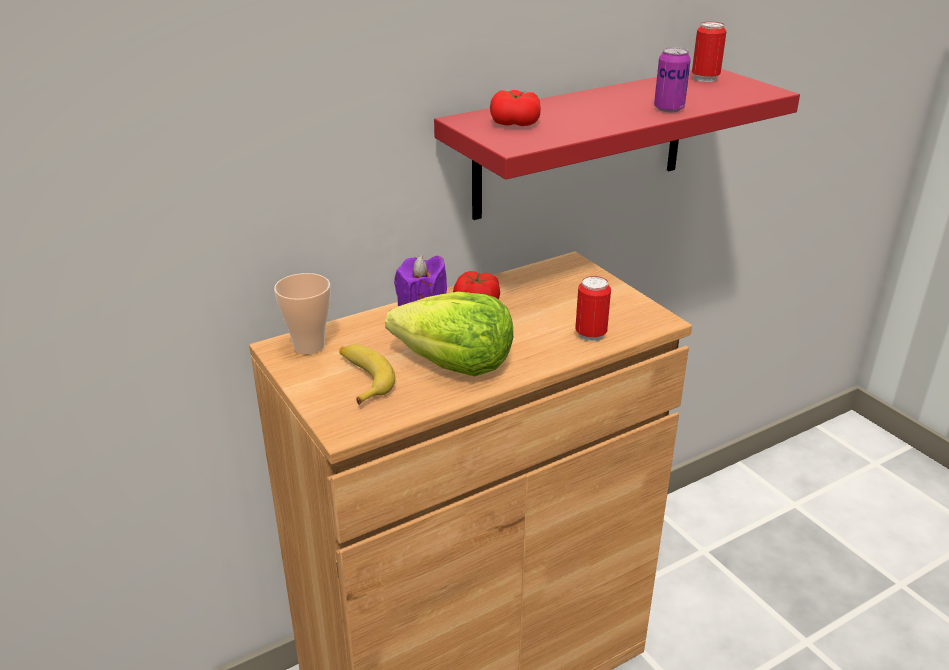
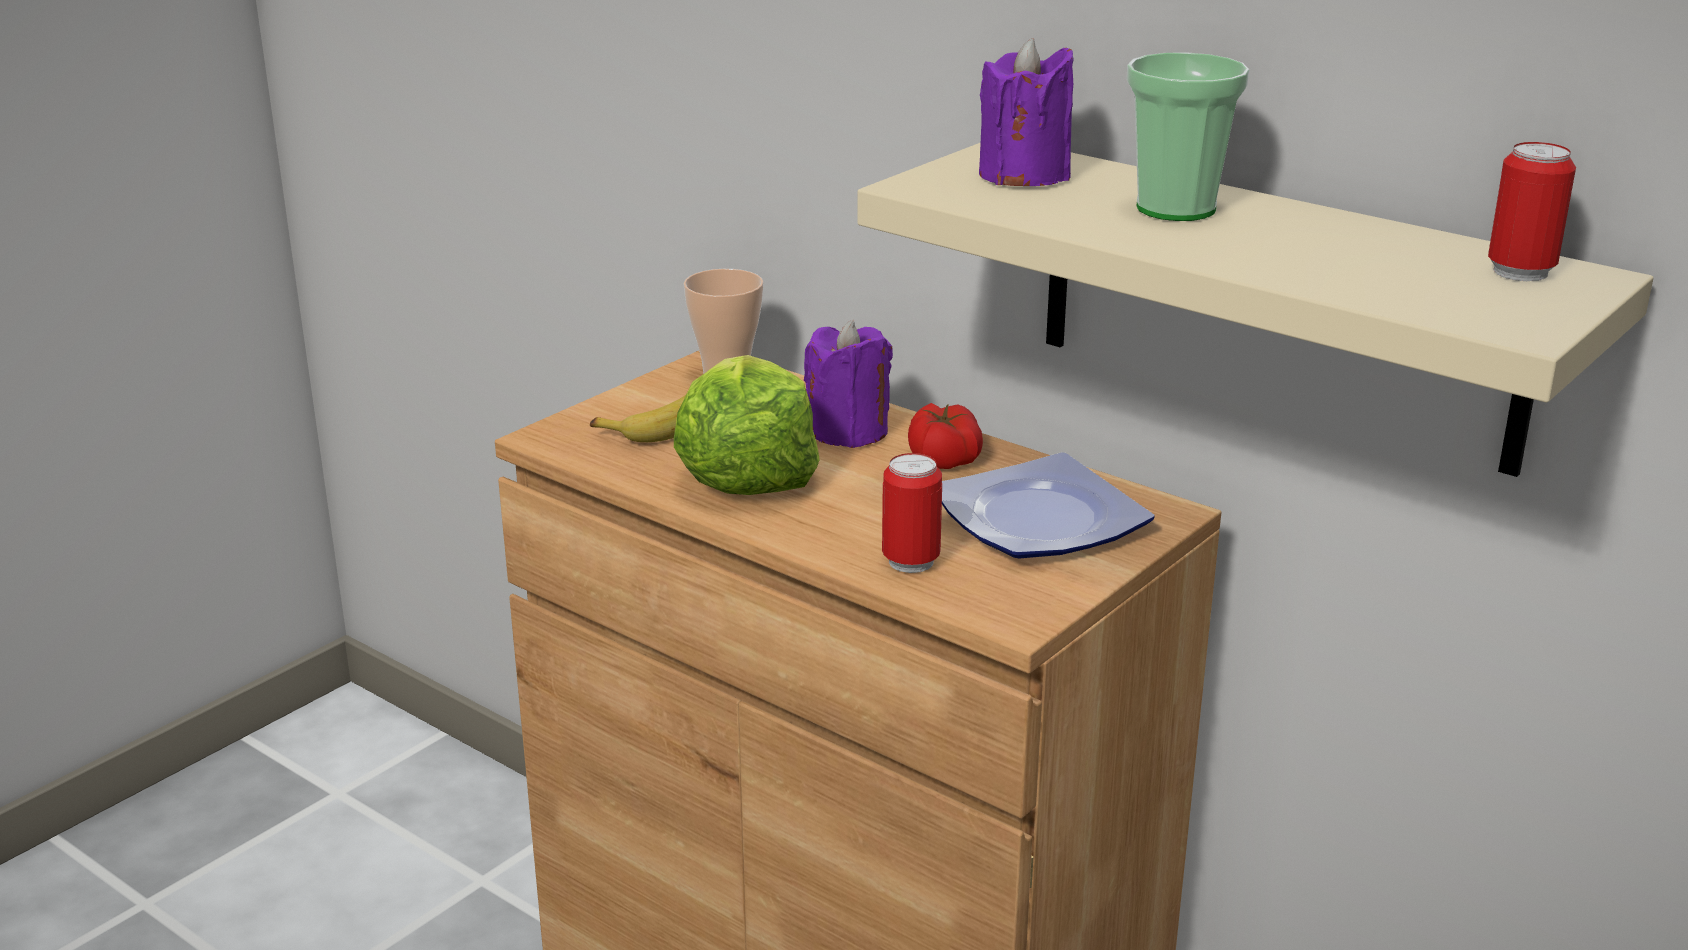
camera: 70 degrees right, 5 degrees down
red shelf [434,69,800,220] -> beige shelf [857,143,1653,477]
tomato [490,90,541,126] -> purple candle [979,38,1074,186]
can [654,47,691,112] -> none
none -> plate [942,452,1155,559]
none -> cup [1127,53,1250,221]

